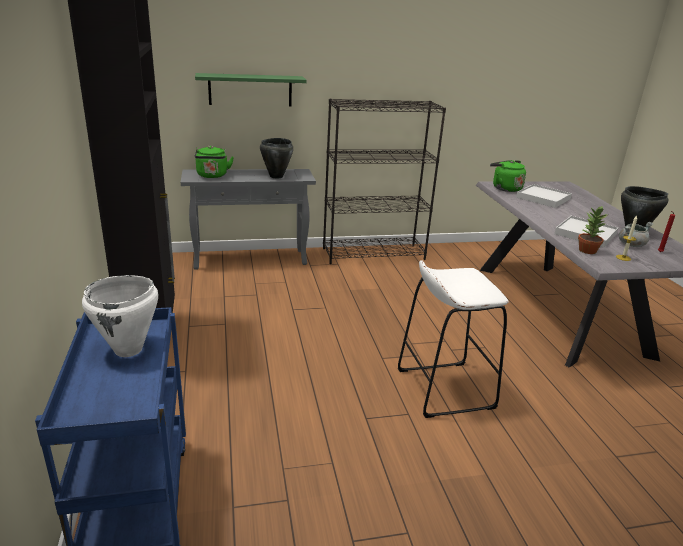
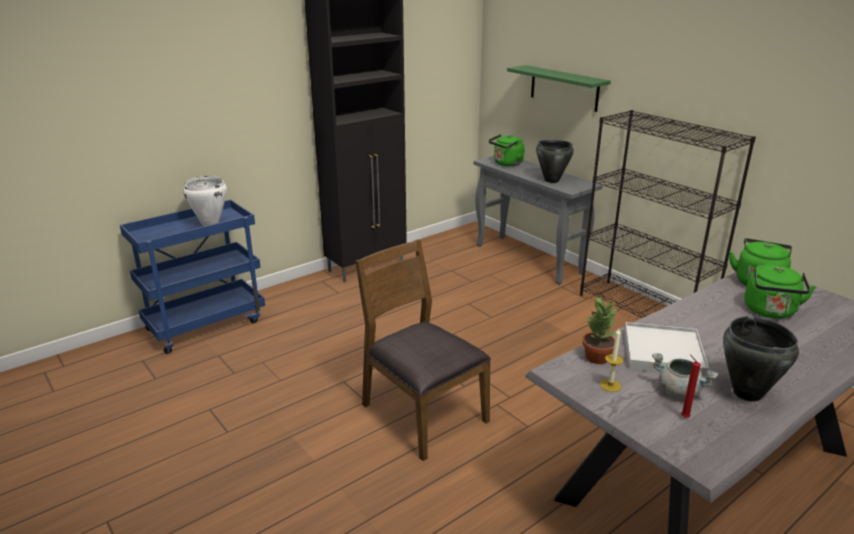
camera: 65 degrees right, 0 degrees up
white stool [398,260,509,418] -> brown chair [355,239,491,461]
white tray [516,184,572,208] -> green kettle [744,265,816,319]

